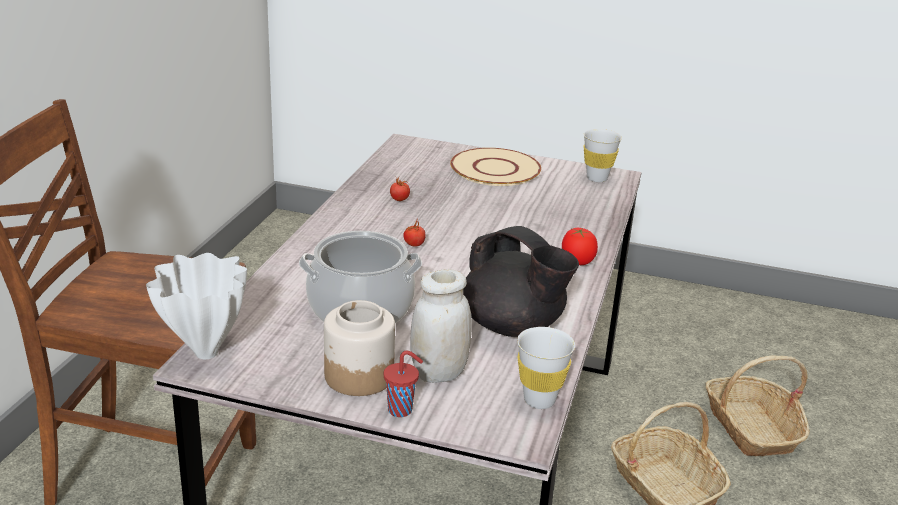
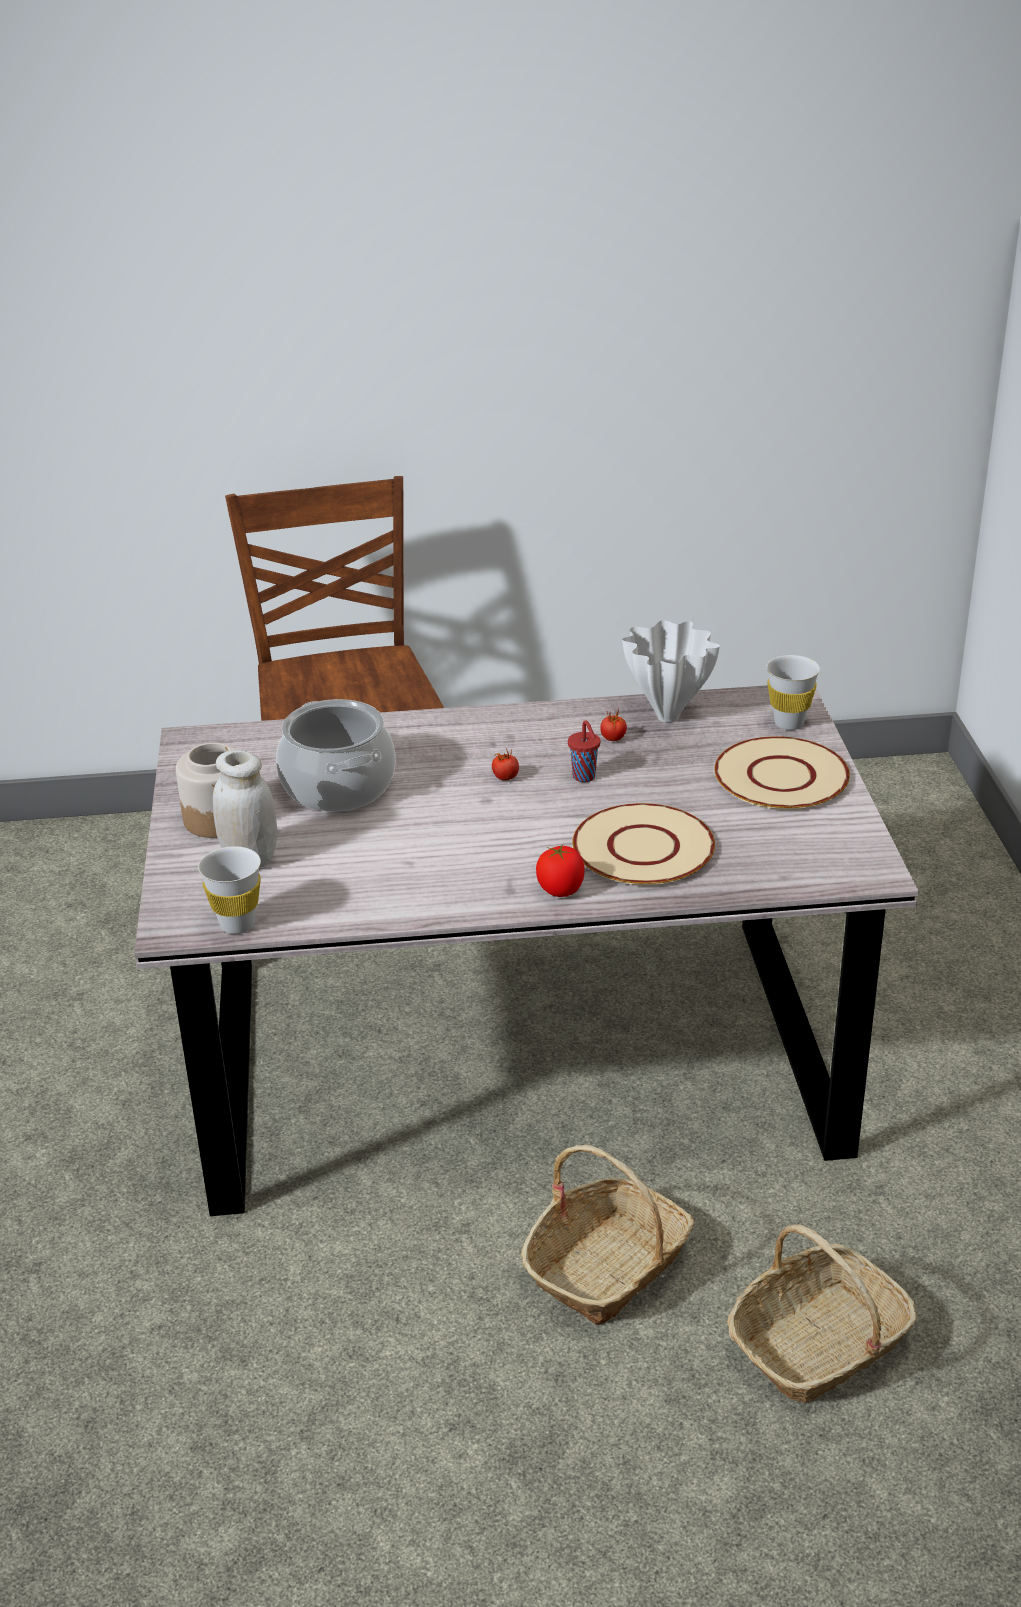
camera: 70 degrees right, 5 degrees up
white vase [146,253,247,359] -> white vase moved to [622,620,720,723]
red cup [384,351,423,417] -> red cup moved to [568,720,600,782]
black teapot [463,226,579,337] -> none
white cup [583,129,622,182] -> white cup moved to [767,655,820,730]
none -> beige plate [572,803,715,885]

